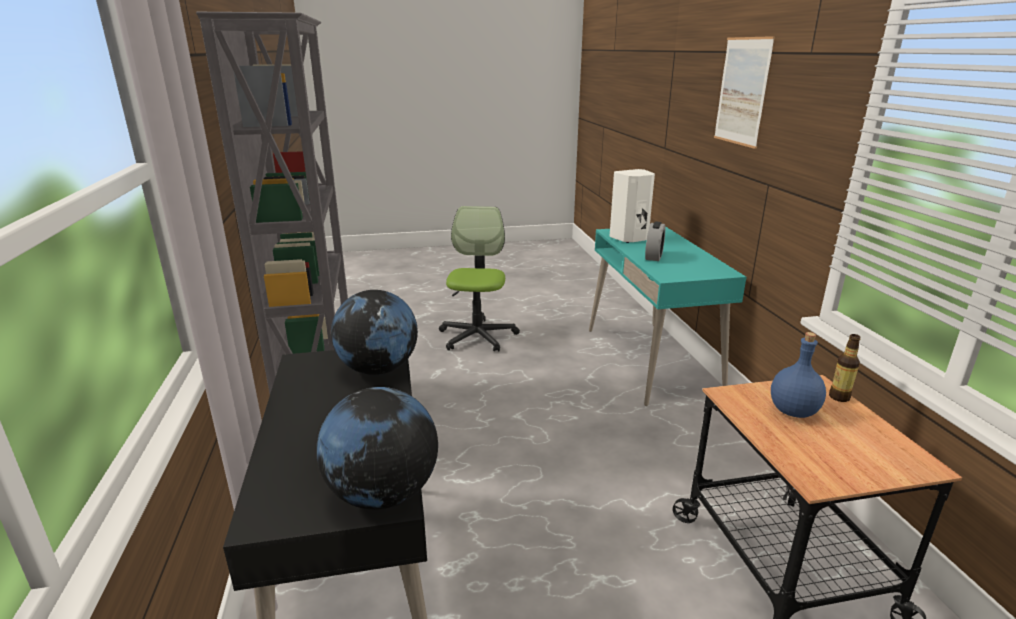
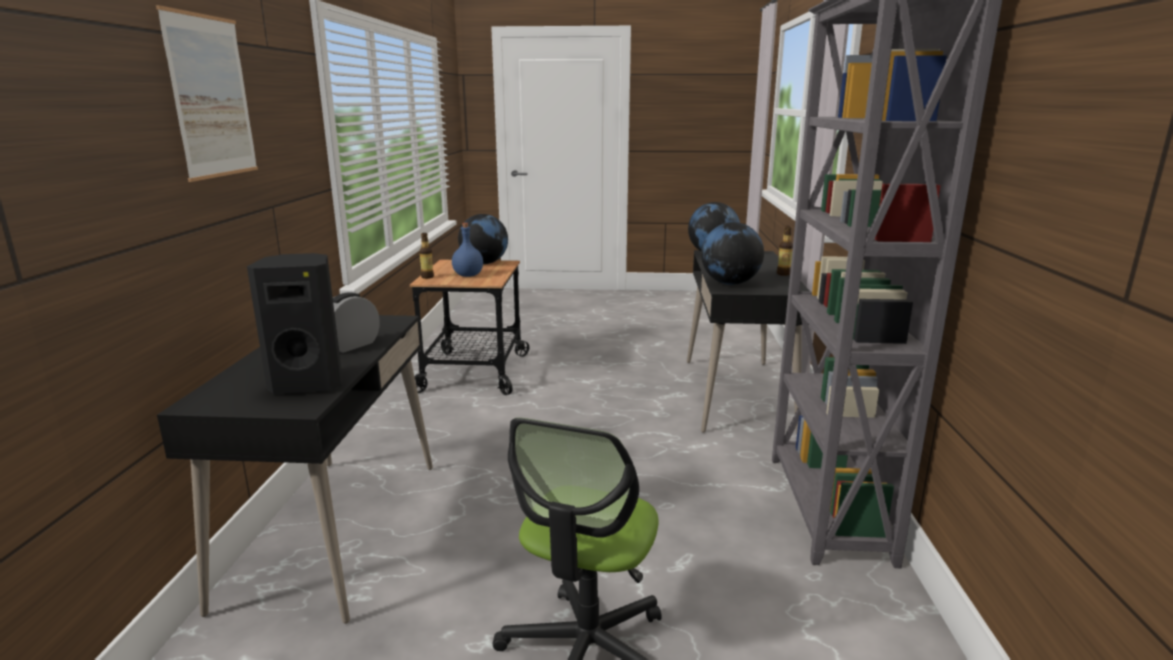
camera: 165 degrees left, 5 degrees down
turquoise desk [589,226,747,406] -> black desk [157,315,433,624]
white speaker [609,169,655,243] -> black speaker [247,253,342,394]
none -> globe [458,214,508,264]
none -> bottle [777,226,793,276]

